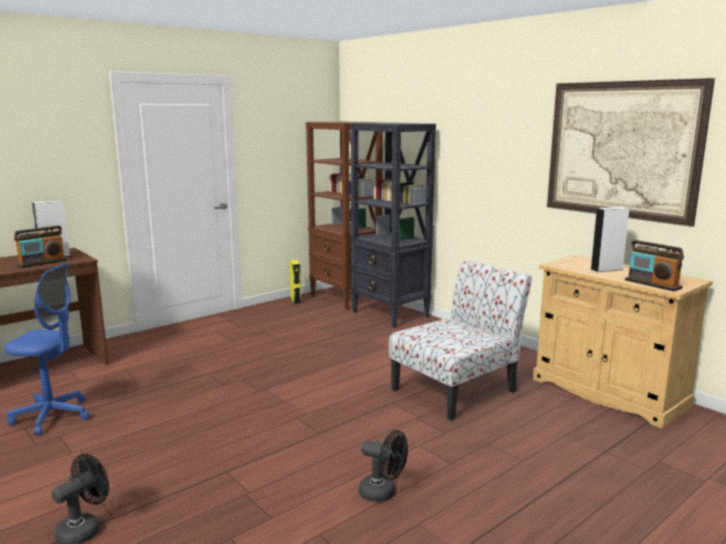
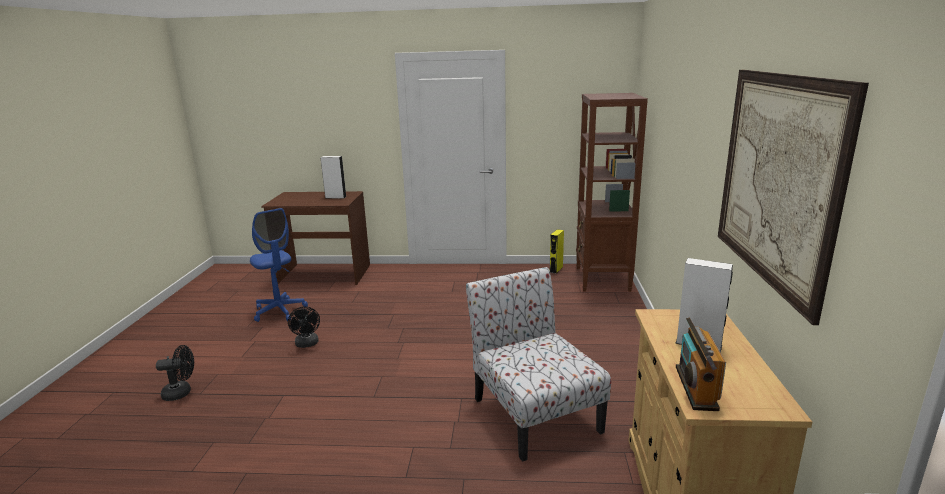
camera: 45 degrees right, 5 degrees up
radio [14,225,67,268] -> none
black bookcase [350,123,436,328] -> none
black fan [359,430,408,502] -> black fan moved to [288,307,320,348]
chair [389,259,532,421] -> chair turned 120 degrees counterclockwise [466,267,611,462]

